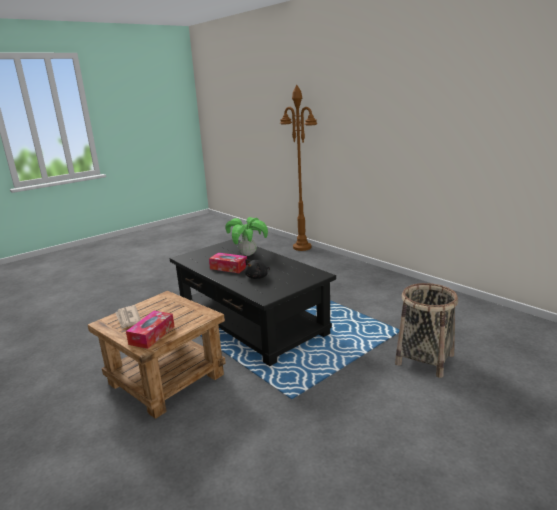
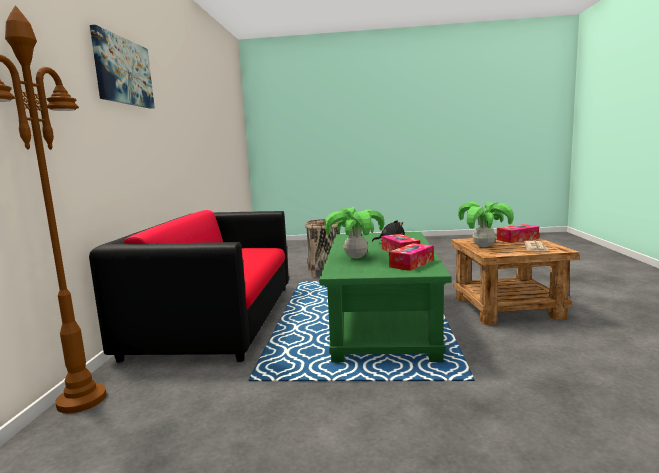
camera: 135 degrees left, 10 degrees down
black coffee table [169,239,336,366] -> green coffee table [319,232,452,362]
none -> sofa [89,210,289,363]
none -> picture [90,25,155,109]
none -> tissue box [389,243,434,271]
none -> potted plant [458,202,514,247]

